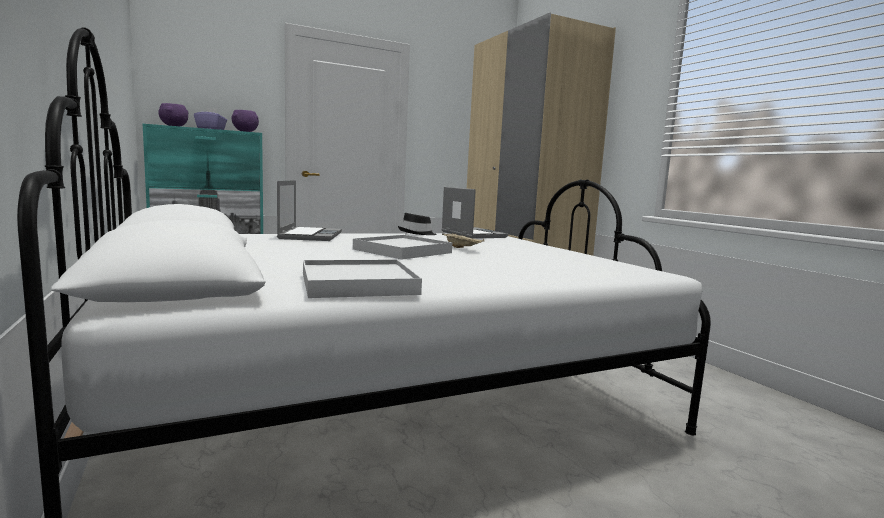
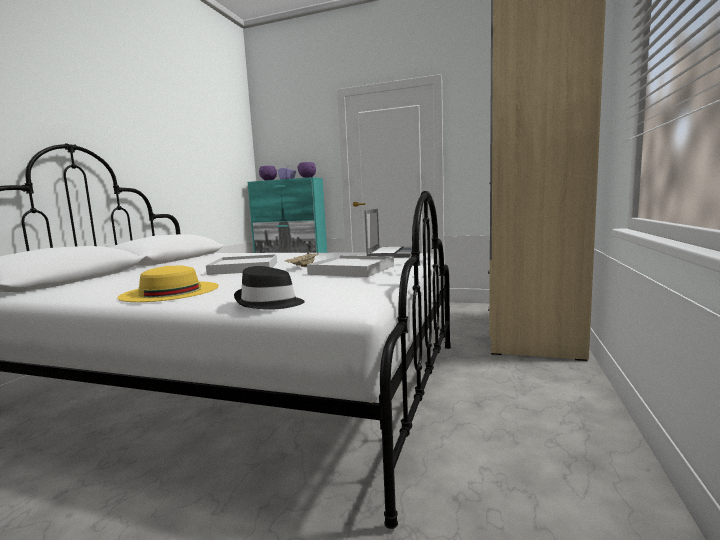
camera: 45 degrees right, 0 degrees up
laptop [277,180,342,241] -> none
white tray [303,260,422,298] -> white tray moved to [307,255,394,277]
black hat [398,213,437,235] -> black hat moved to [234,266,305,310]
none -> yellow hat [118,266,219,302]

